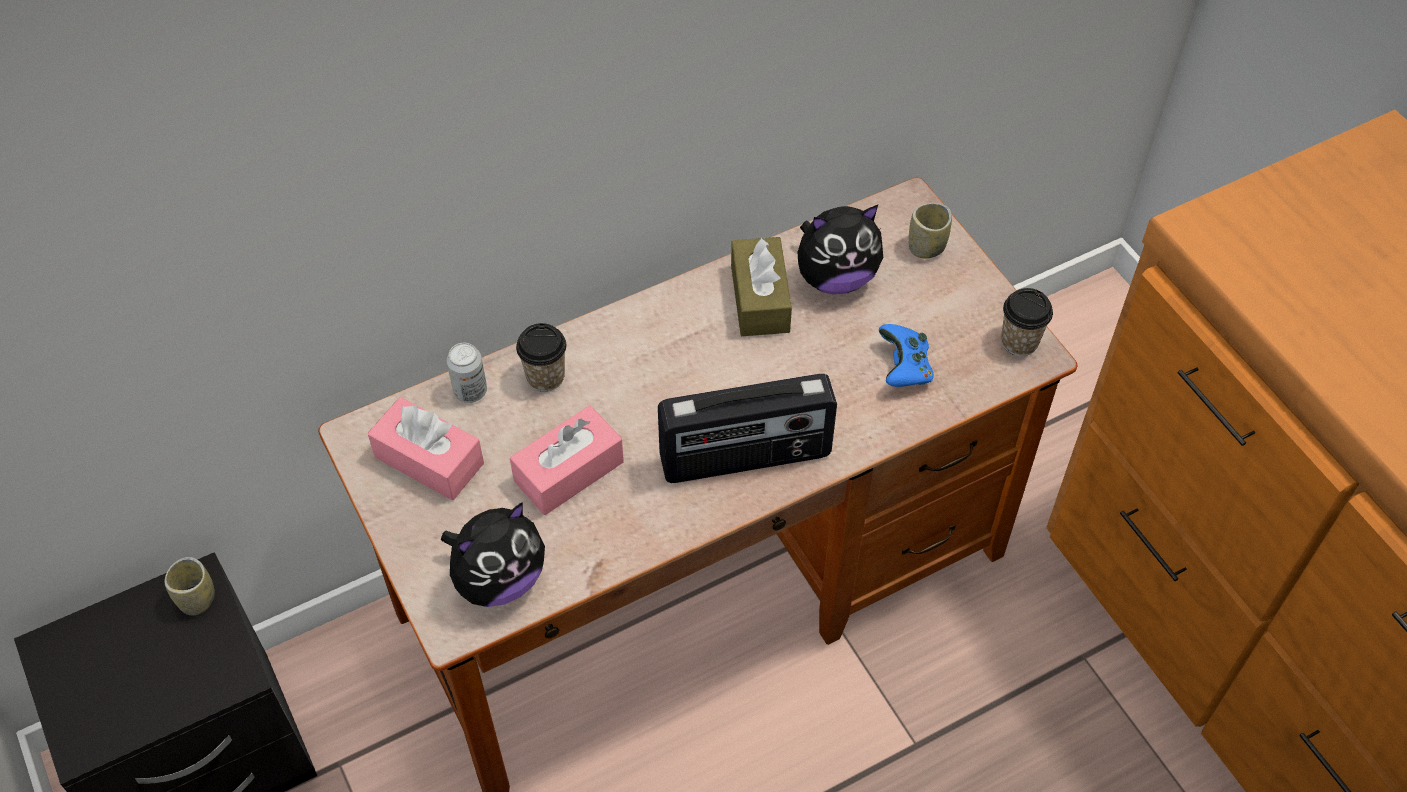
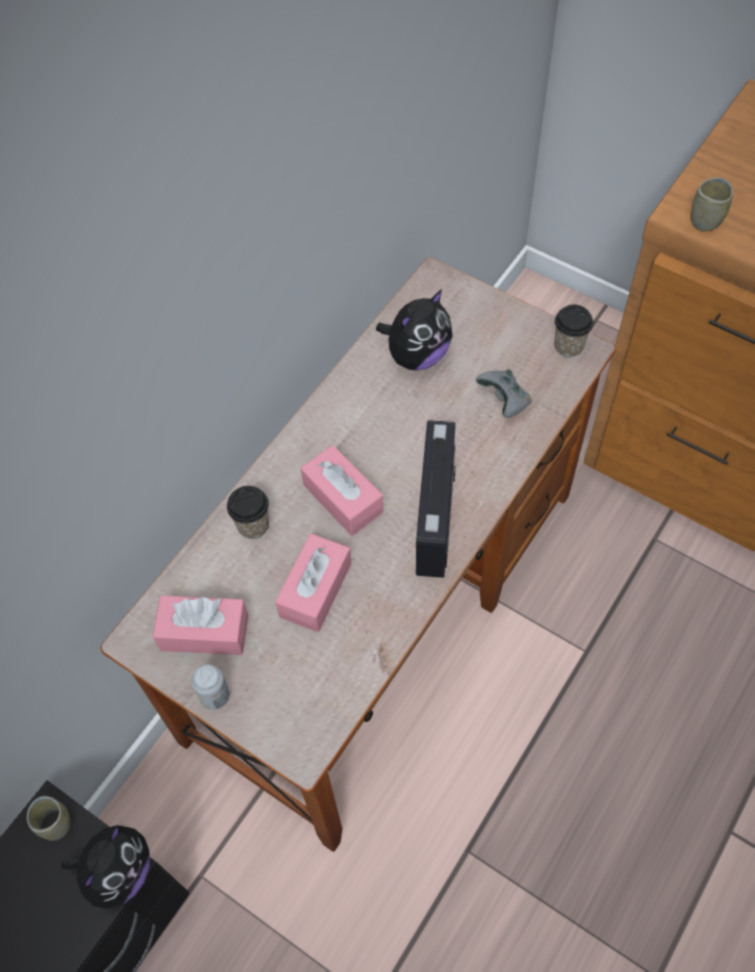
camera: 25 degrees left, 5 degrees up
plush toy [441,502,545,607] -> plush toy moved to [61,825,150,908]
can [447,343,487,403] -> can moved to [191,664,230,710]
radio [658,374,837,483] -> radio turned 45 degrees counterclockwise [416,420,456,578]
brown tissue box [731,237,792,336] -> none
blue game controller [879,324,933,387] -> grey game controller [476,369,532,418]
cup [909,203,952,258] -> cup moved to [691,177,733,231]
none -> pink tissue box [300,445,384,536]

